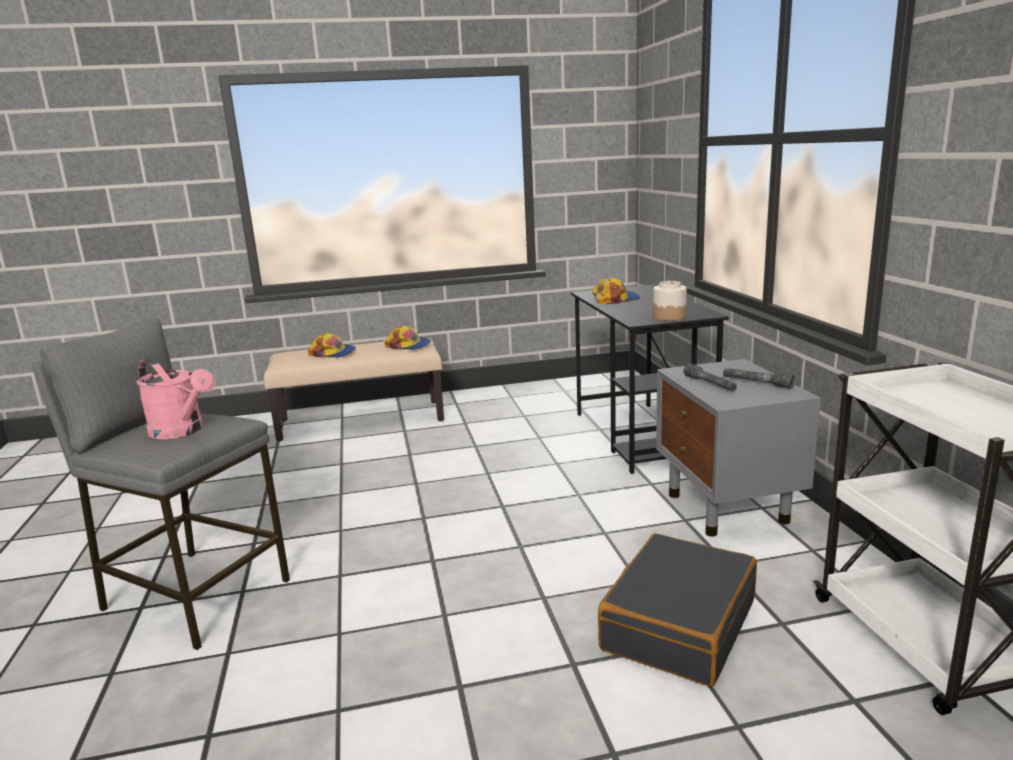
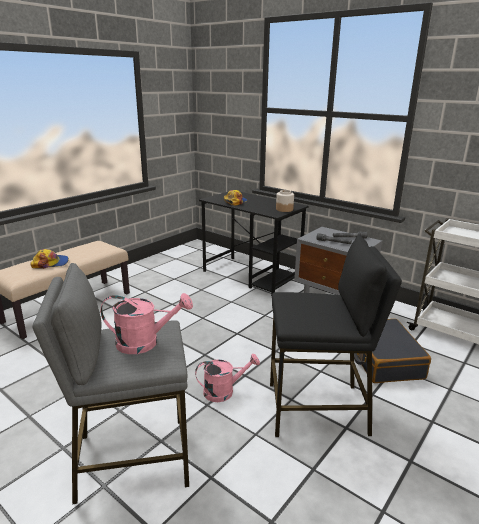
camera: 40 degrees left, 5 degrees up
cap [385,326,431,350] -> none
none -> pink watering can [195,354,260,402]
none -> black stool [270,234,402,437]

